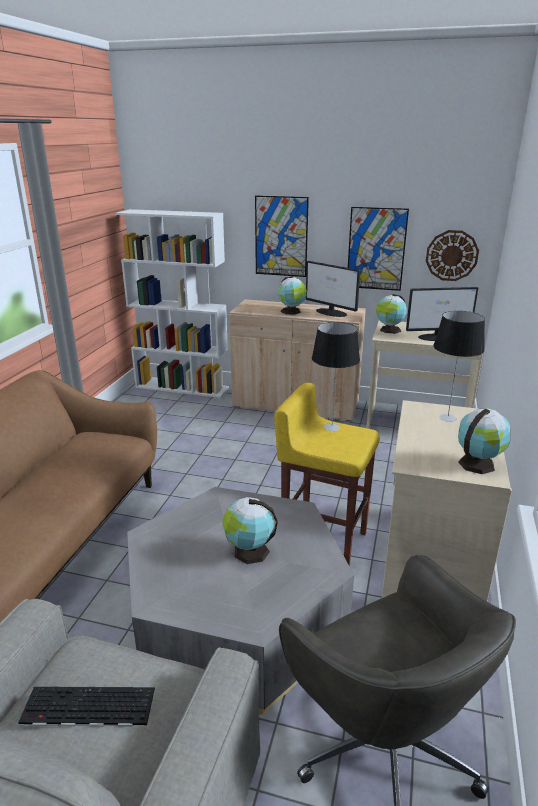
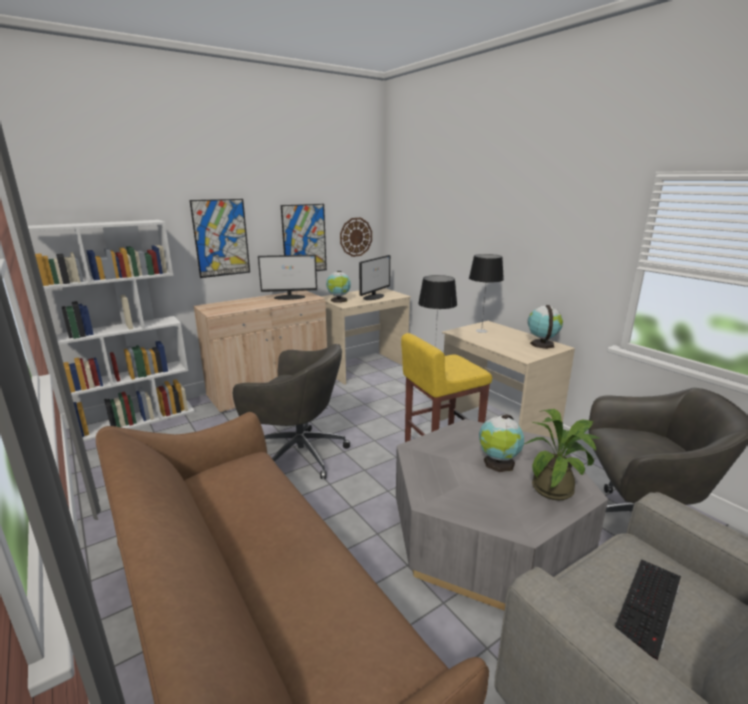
camera: 50 degrees left, 5 degrees down
globe [278,276,307,315] -> none
none -> grey office chair [233,344,350,479]
none -> potted plant [524,409,601,501]

